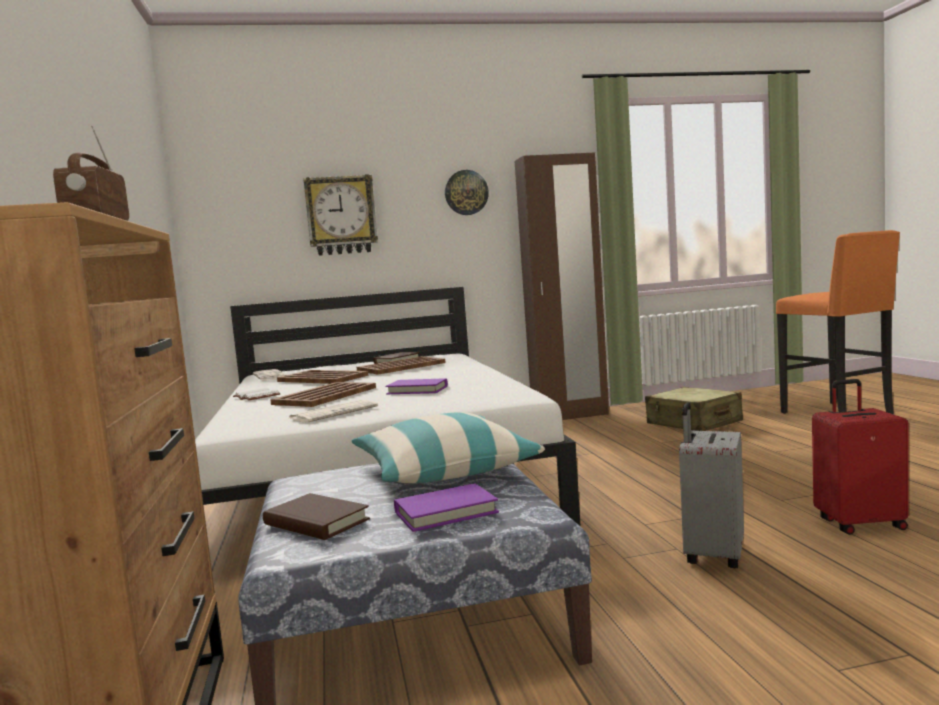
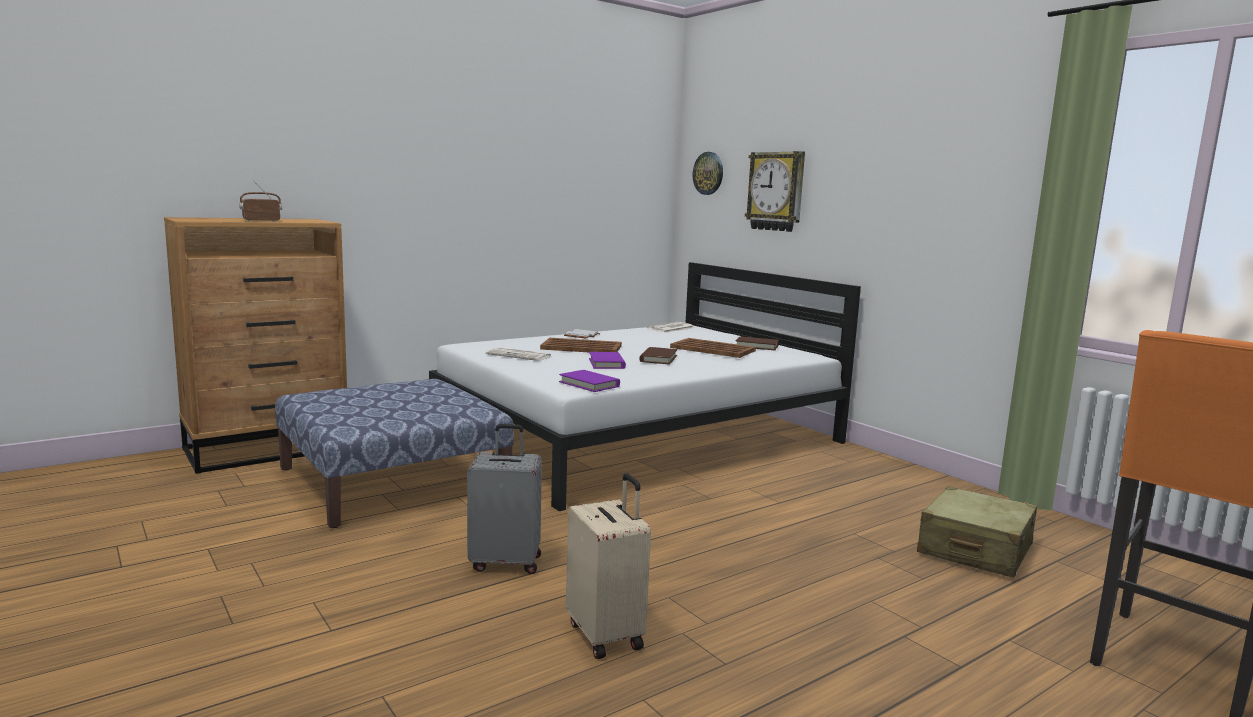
camera: 65 degrees right, 5 degrees up
brown book [263,493,370,540] -> brown book moved to [639,347,678,364]
brown tray [277,370,368,384] -> none
pillow [352,412,545,483] -> none
purple book [394,483,499,532] -> purple book moved to [559,370,620,392]
wall clock [445,170,489,215] -> wall clock moved to [693,152,723,195]
brown wardrobe [515,153,609,420] -> none
red suitcase [812,379,909,535] -> beige suitcase [566,473,651,659]

